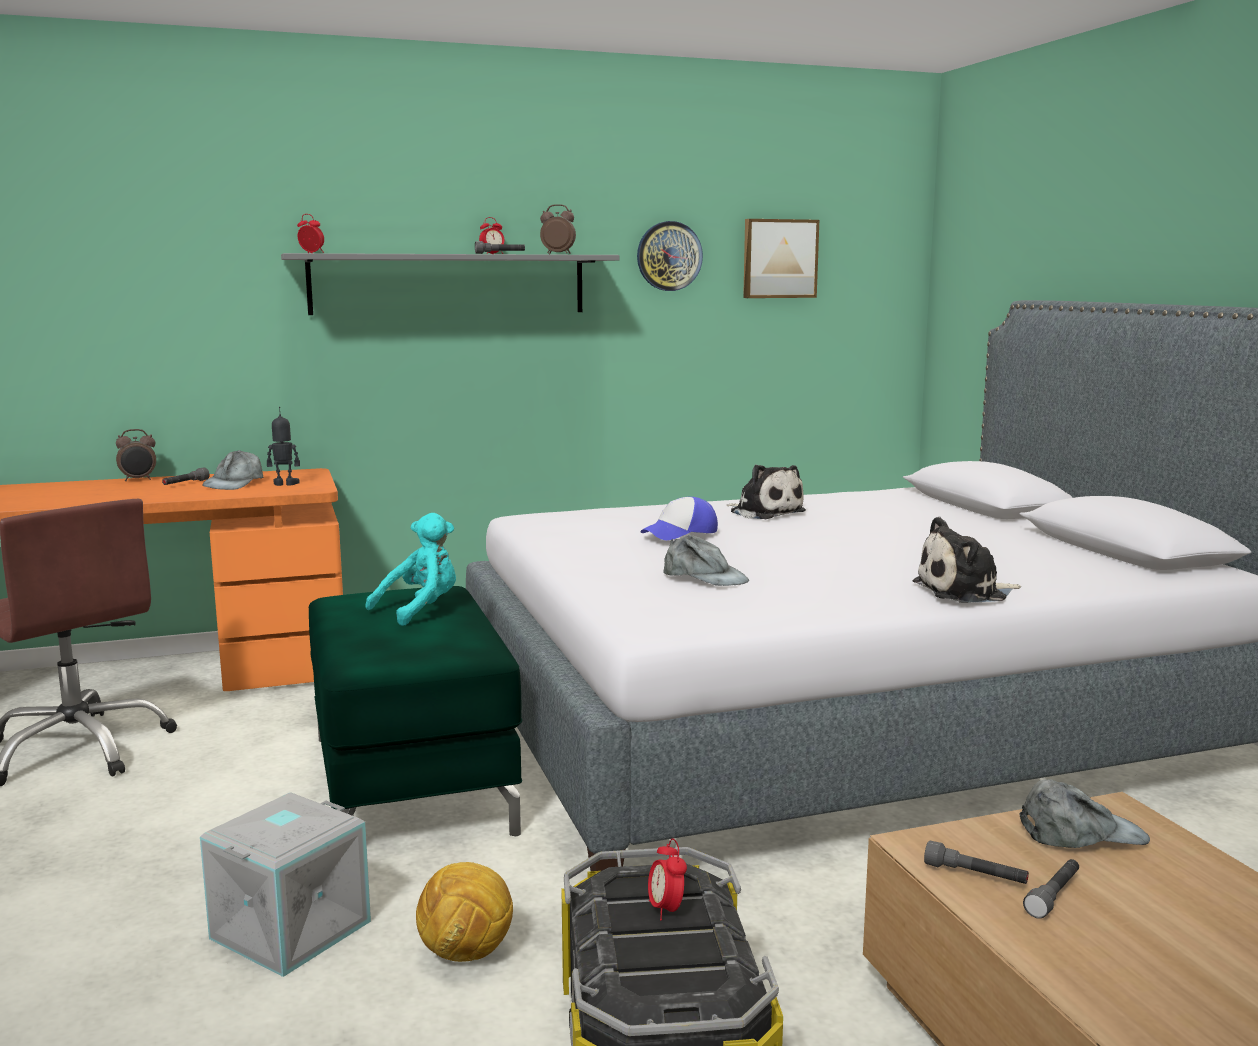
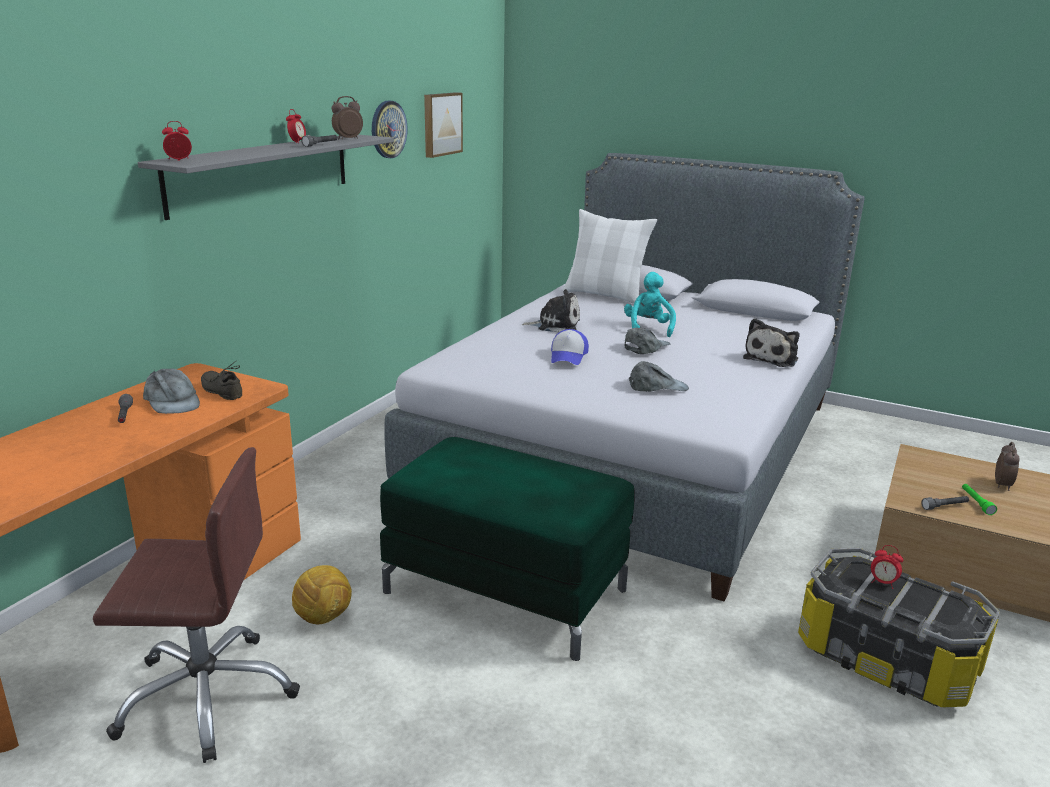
camera: 45 degrees left, 10 degrees up
alarm clock [116,429,156,481] -> alarm clock moved to [995,442,1020,491]
grey storage box [200,792,371,977] -> none
toy robot [267,407,300,486] -> grey shoe [201,361,242,400]
turquoise plush toy [365,513,456,626] -> turquoise plush toy moved to [624,272,676,337]
football [416,862,513,962] -> football moved to [292,565,352,624]
grey cap [1020,779,1150,848] -> grey cap moved to [625,327,671,354]
grey flashlight [1023,859,1079,919] -> green flashlight [962,484,997,515]
none -> white pillow [563,209,657,304]

